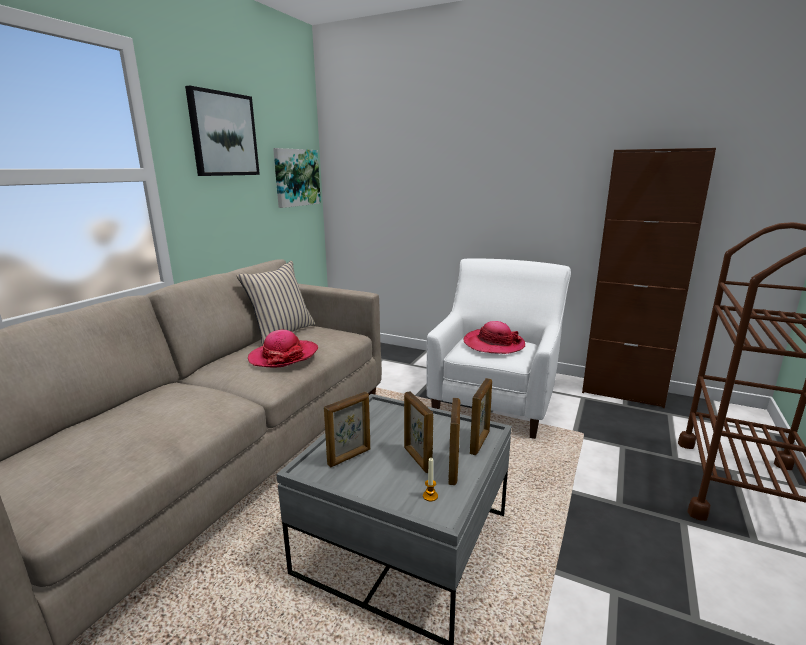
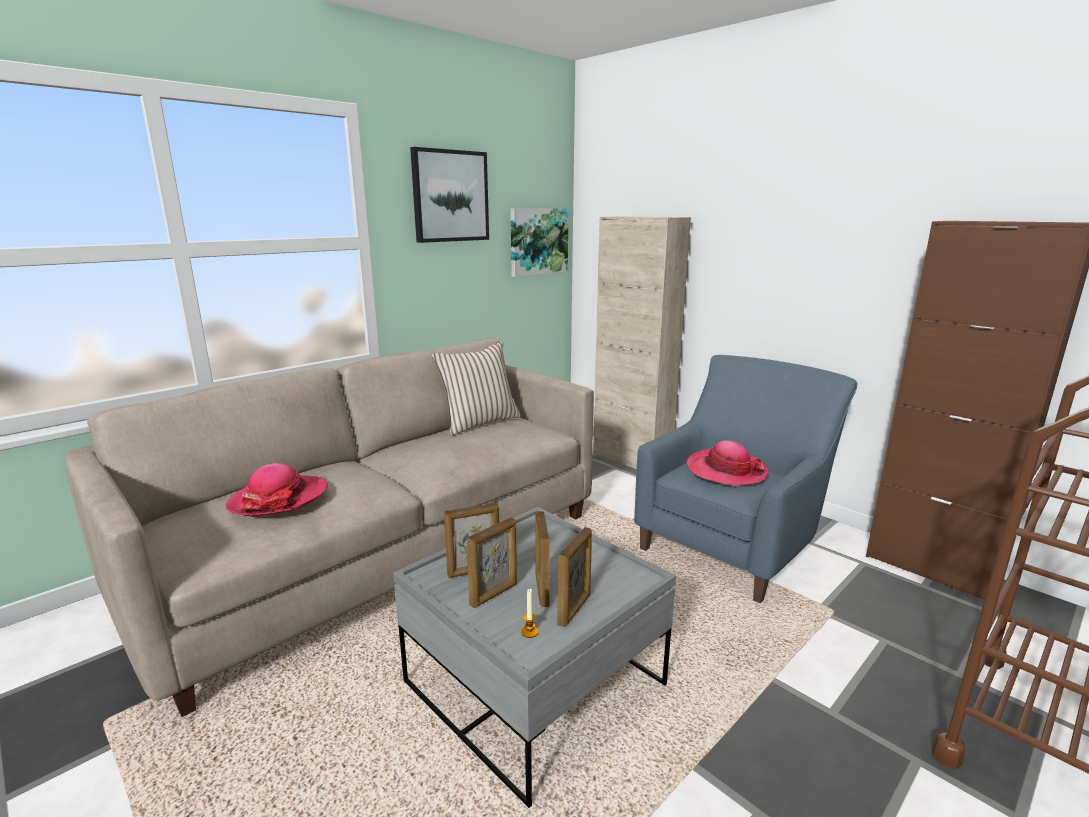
camera: 20 degrees right, 0 degrees up
hat [248,330,318,367] -> hat moved to [226,463,328,517]
white armchair [427,258,571,439] -> blue armchair [634,355,857,603]
picture frame [470,378,492,455] -> picture frame moved to [467,517,517,608]
none -> beige cabinet [593,216,691,469]

